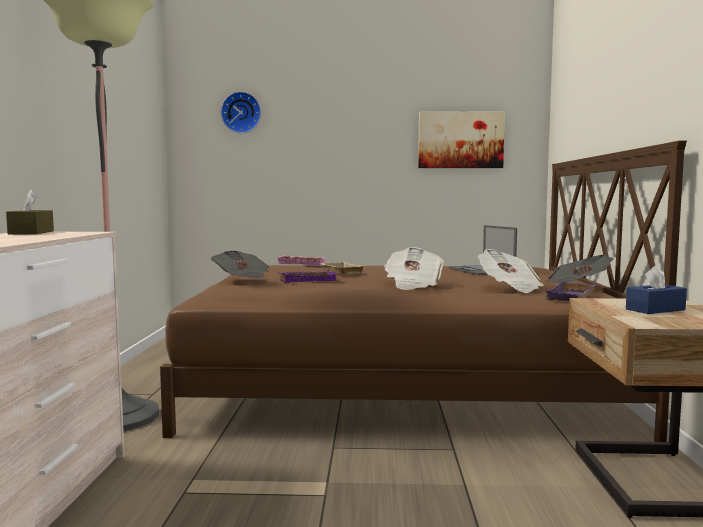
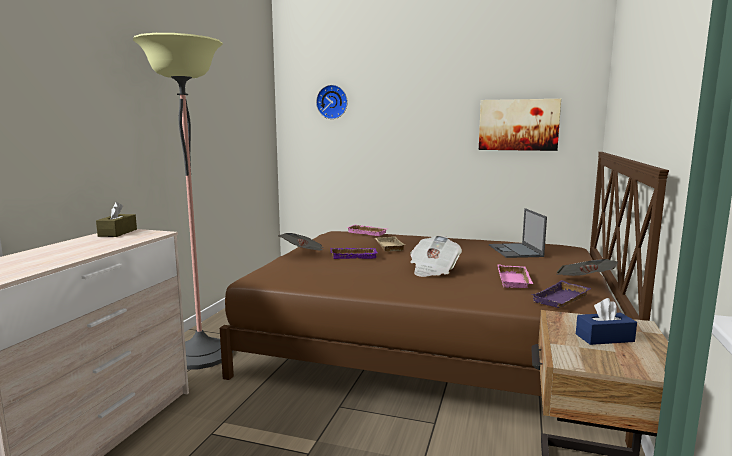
camera: 15 degrees right, 5 degrees up
newspaper [478,249,544,293] -> pink tray [497,264,533,288]

